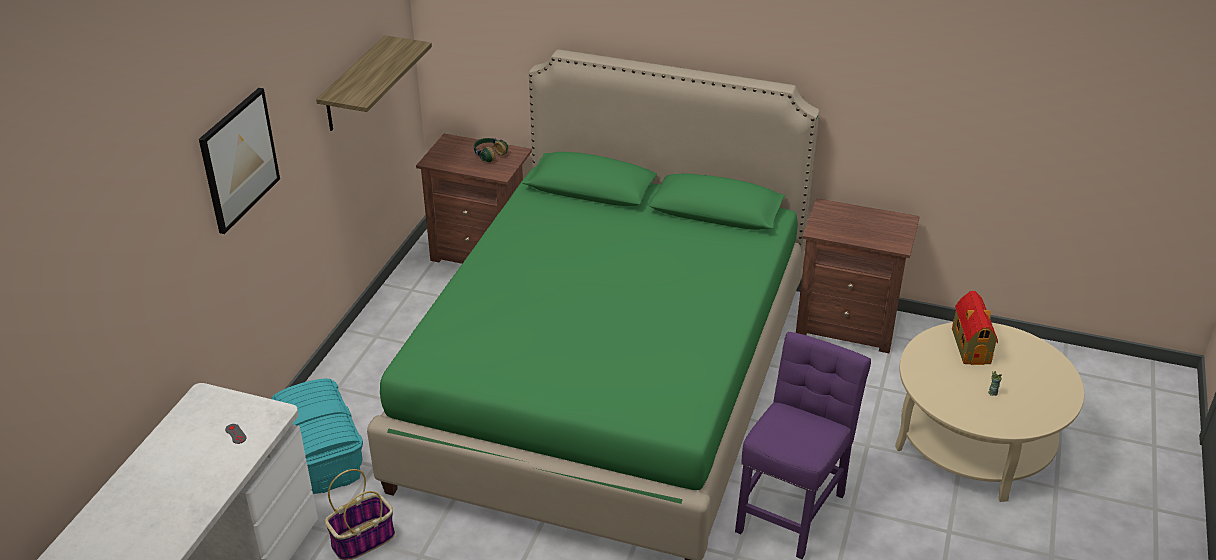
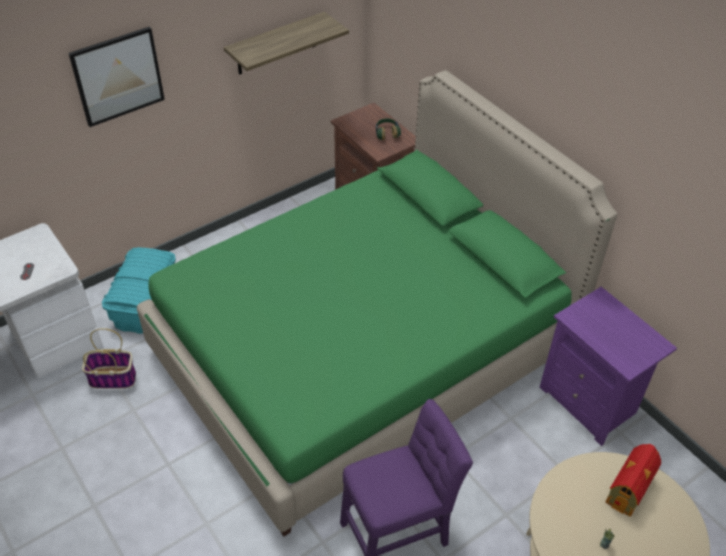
camera: 35 degrees right, 10 degrees up
brown nightstand [796,198,920,353] -> purple nightstand [540,287,677,446]

